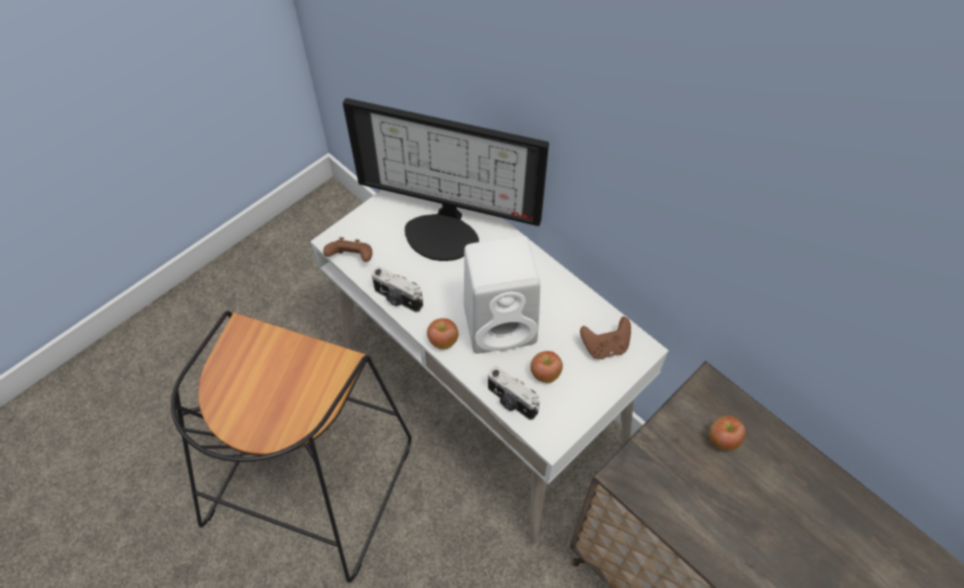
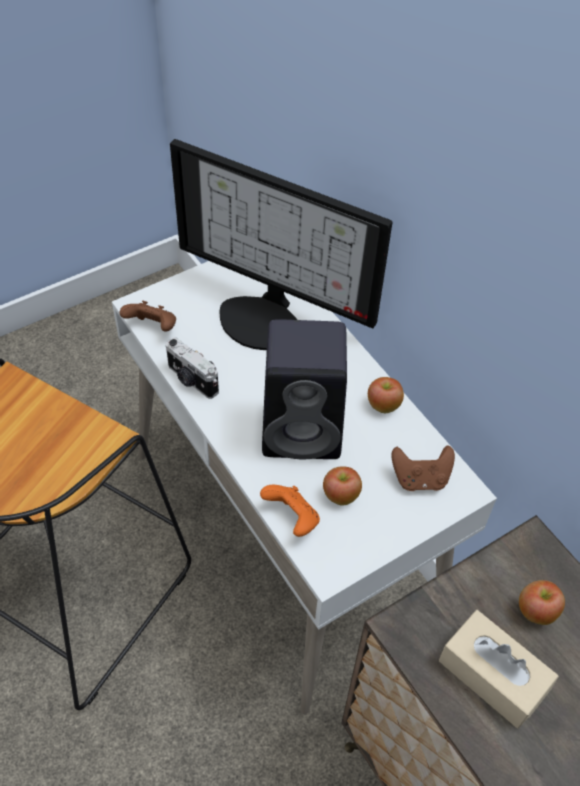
camera: 10 degrees right, 5 degrees down
apple [427,318,458,350] -> apple moved to [368,377,404,413]
white speaker [464,236,540,353] -> black speaker [262,319,347,459]
camera [488,366,540,420] -> orange game controller [260,485,320,537]
none -> beige tissue box [439,610,559,729]

